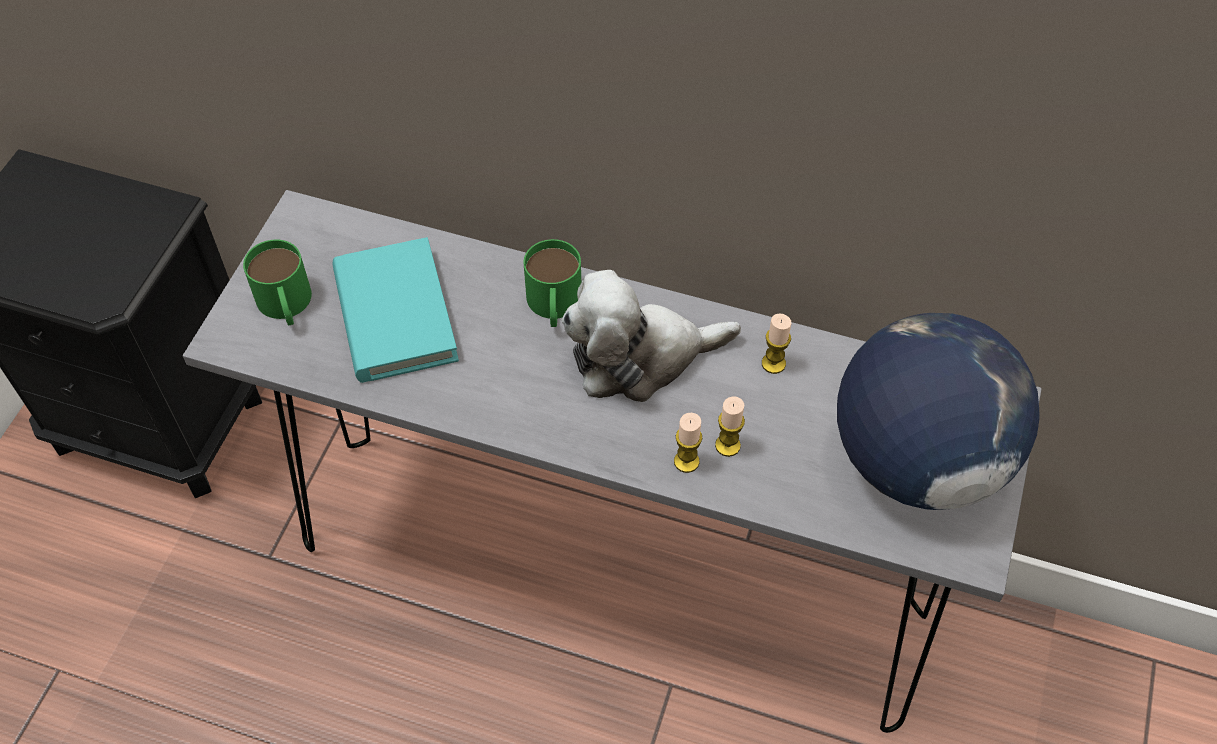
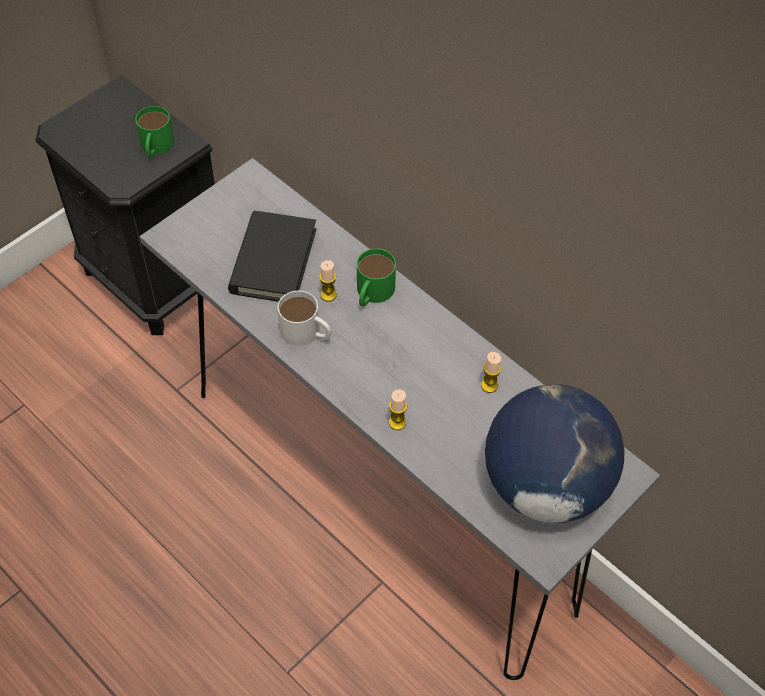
camera: 25 degrees right, 0 degrees up
green mug [243,240,312,326] -> green mug moved to [135,106,174,158]
turquoise book [333,237,459,383] -> black book [228,211,316,302]
plush toy [561,270,741,402] -> none
candle [715,396,745,457] -> candle moved to [319,260,337,302]
none -> white mug [278,291,332,346]

